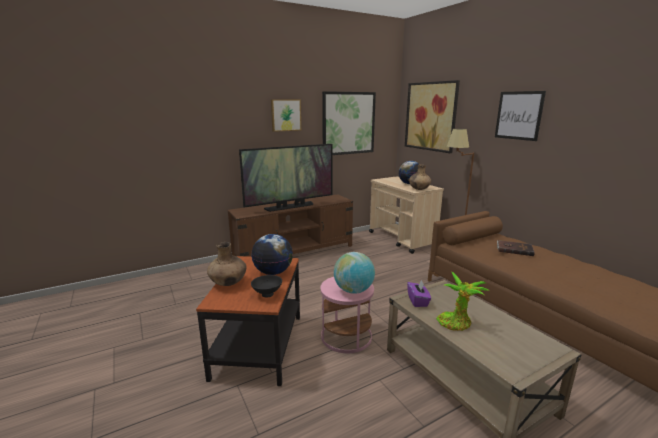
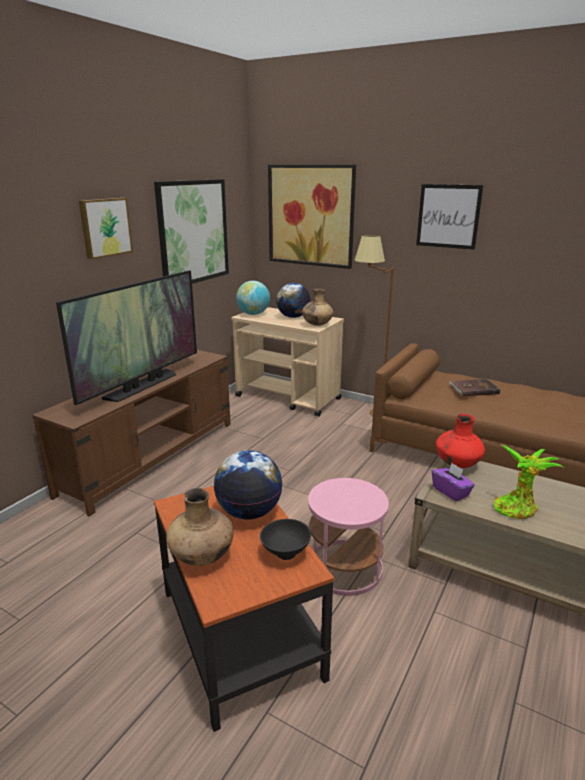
camera: 30 degrees left, 5 degrees up
globe [334,252,375,294] -> globe moved to [236,281,270,315]
none -> red vase [436,413,485,468]

